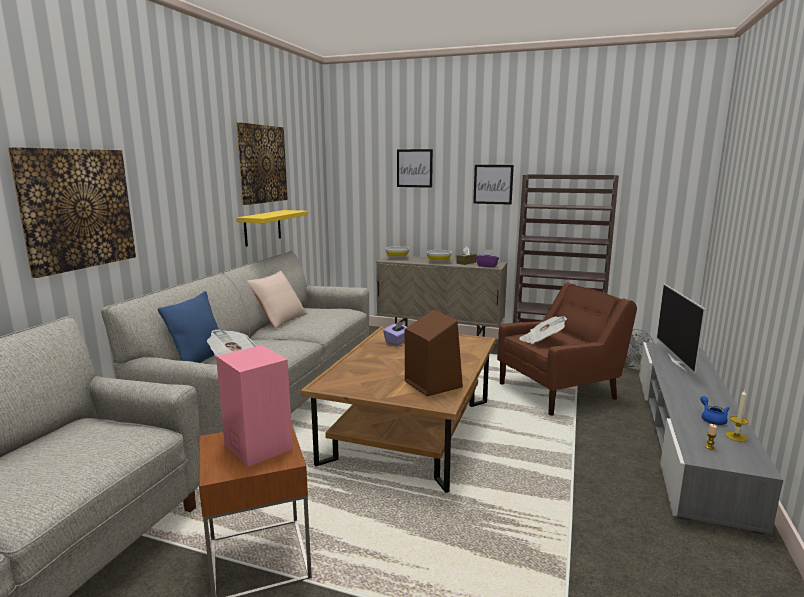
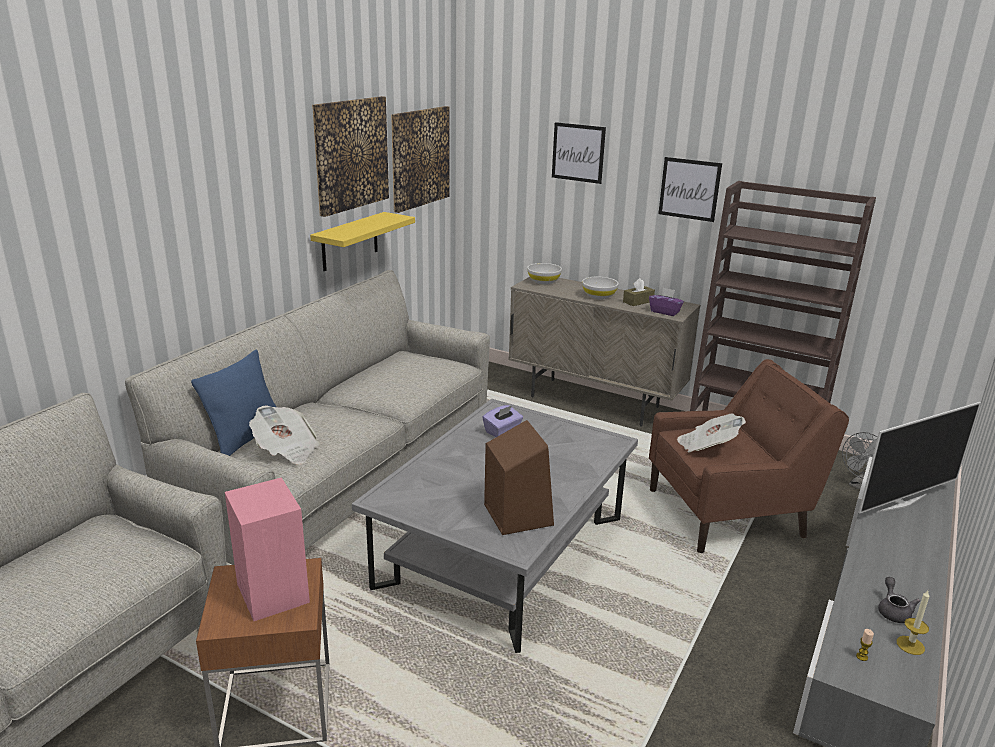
camera: 10 degrees right, 10 degrees up
picture [8,147,136,278] -> picture moved to [391,106,450,213]
beige pillow [247,271,308,328] -> none
brown coffee table [301,326,496,493] -> grey coffee table [352,399,638,653]
television [657,284,706,374] -> television turned 135 degrees counterclockwise [858,402,981,514]
blue teapot [700,396,730,425] -> grey teapot [878,577,920,623]

